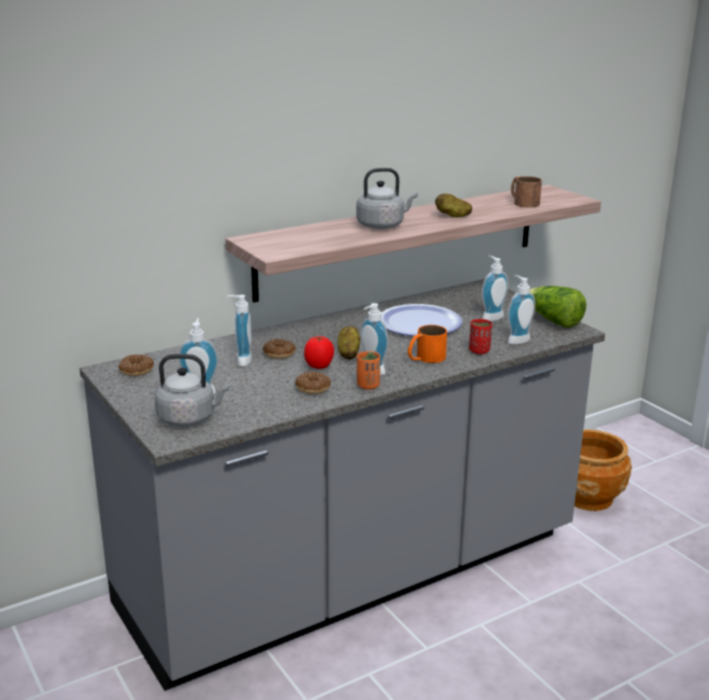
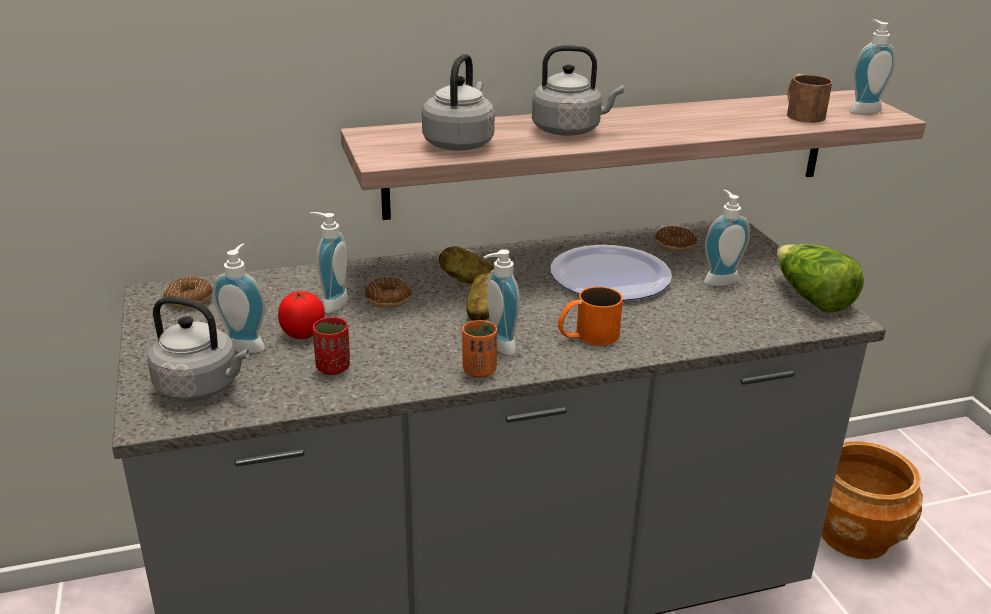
camera: 15 degrees right, 5 degrees up
donut [295,372,331,394] -> donut moved to [655,226,697,252]
tomato [304,336,334,369] -> tomato moved to [278,291,325,339]
potato [435,193,472,217] -> potato moved to [439,247,494,284]
red cup [469,319,492,354] -> red cup moved to [313,317,350,375]
soap dispenser [508,275,535,345] -> soap dispenser moved to [849,19,895,114]
none -> grey kettle [422,54,495,151]

